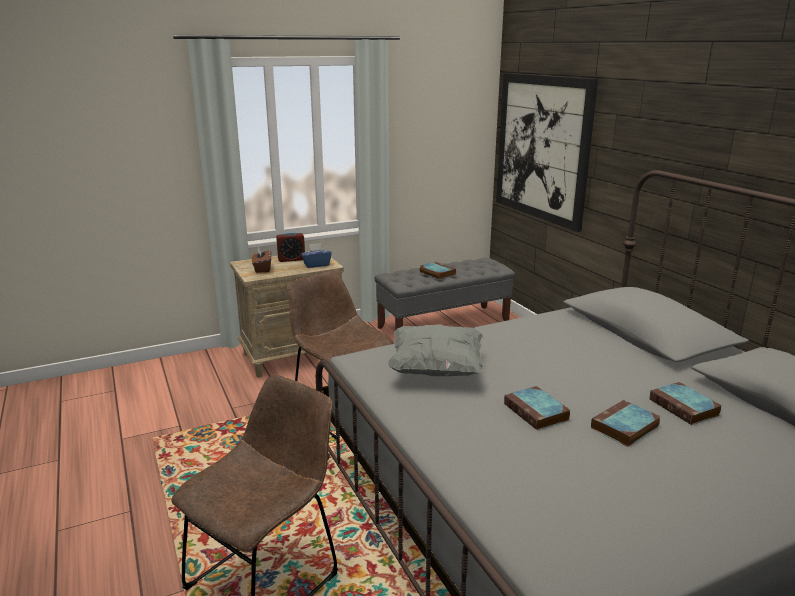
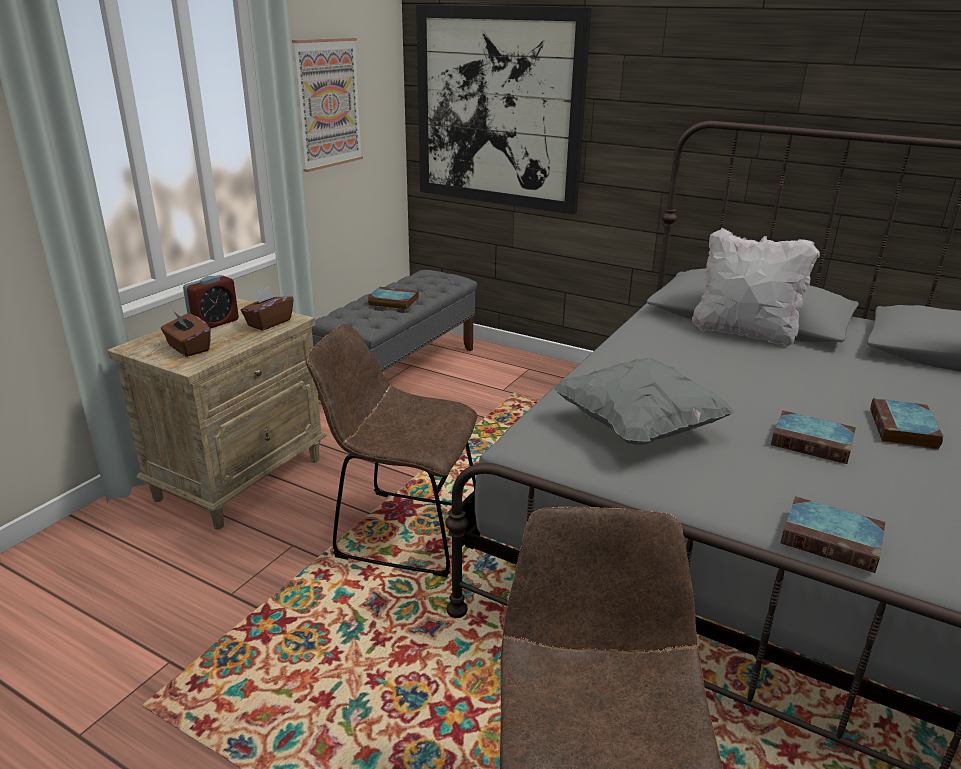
camera: 35 degrees left, 5 degrees up
blue tissue box [301,243,332,268] -> brown tissue box [241,286,294,331]
book [650,382,722,425] -> book moved to [780,496,885,573]
none -> picture [292,38,363,172]
none -> white pillow [692,228,820,347]

